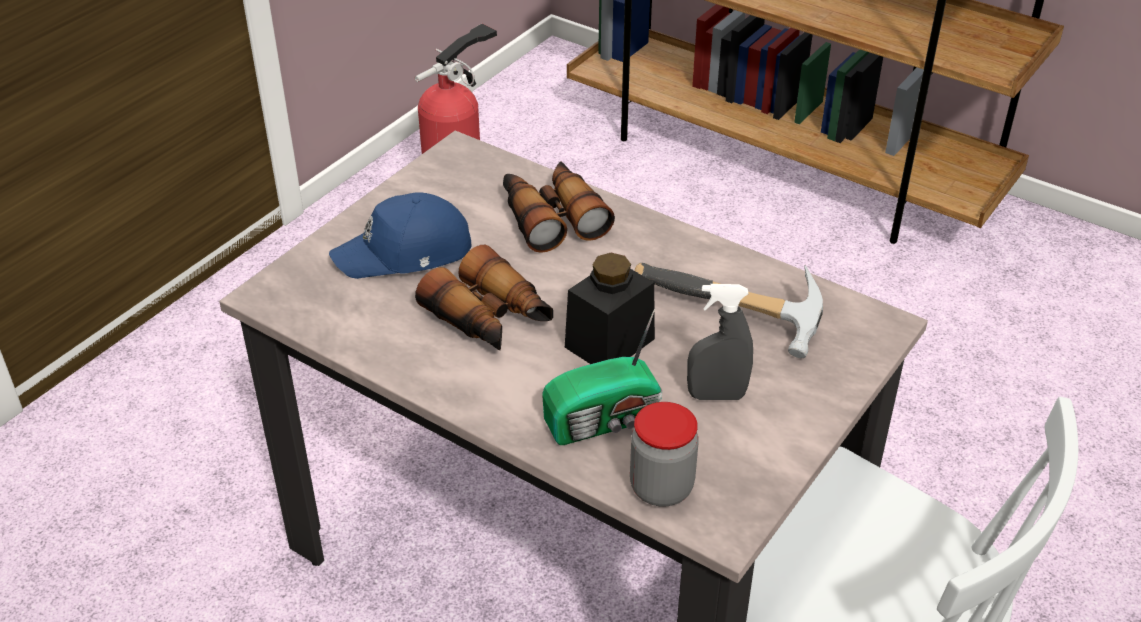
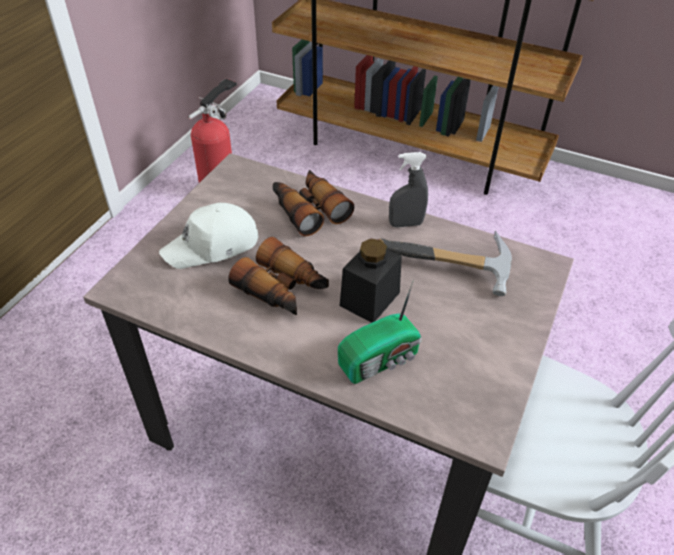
camera: 10 degrees left, 5 degrees up
blue cap [329,192,472,279] -> white cap [159,203,259,269]
jar [630,402,699,507] -> none
grey spray bottle [687,284,753,400] -> grey spray bottle moved to [389,152,428,228]

